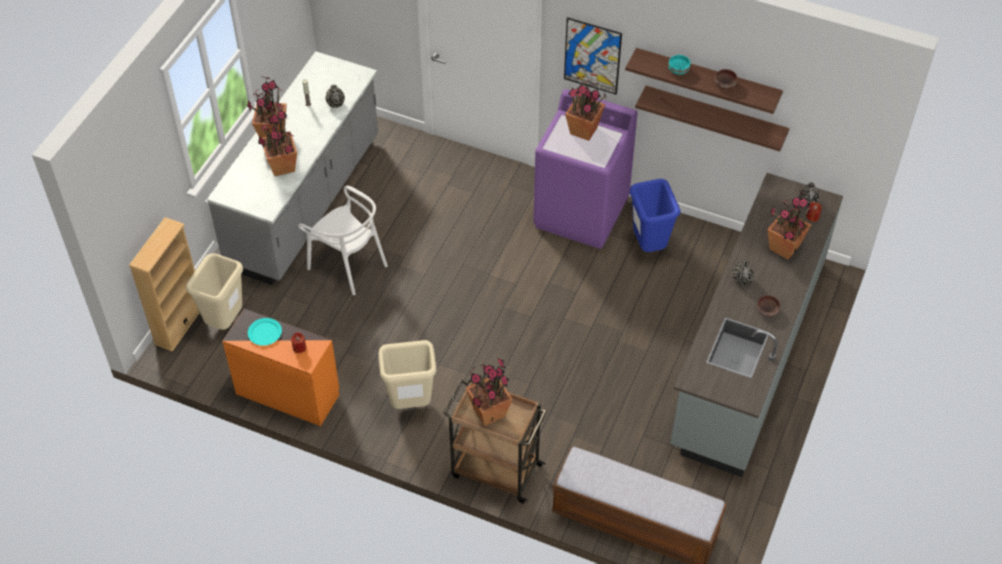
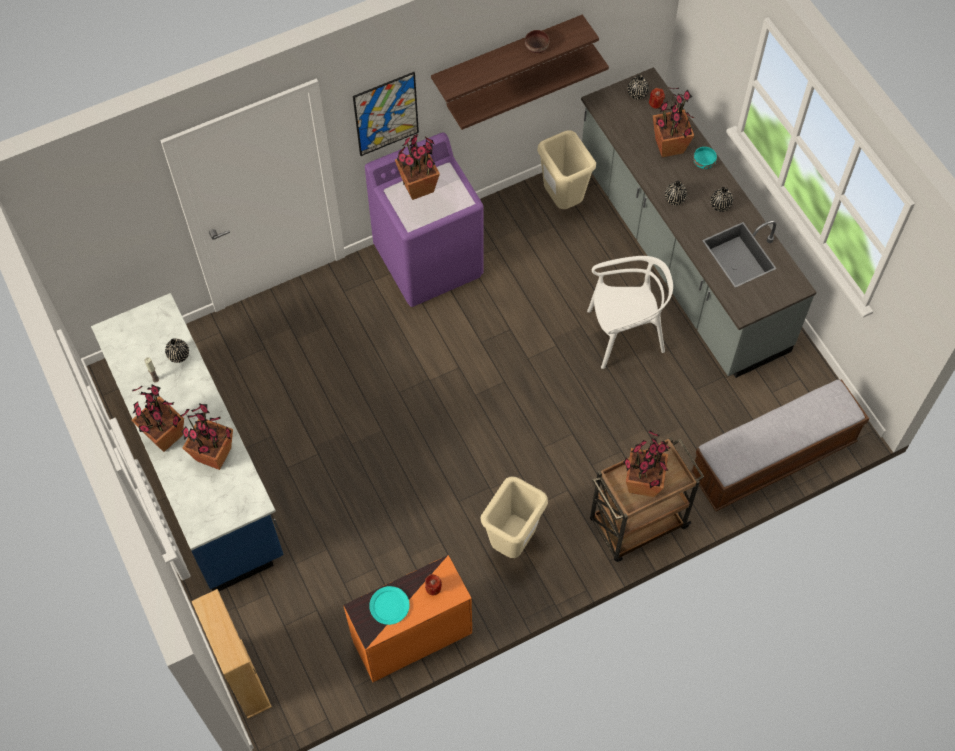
camera: 50 degrees left, 10 degrees up
beige trash can [186,253,243,330] -> beige trash can moved to [537,130,596,209]
grey counter [207,51,378,285] -> blue counter [91,293,284,591]
white chair [298,186,388,295] -> white chair moved to [587,256,673,369]
blue trash can [630,179,681,252] -> none
turquoise bowl [668,55,691,75] -> turquoise bowl moved to [693,147,717,169]
brown bowl [757,295,780,317] -> black vase [711,187,733,212]

